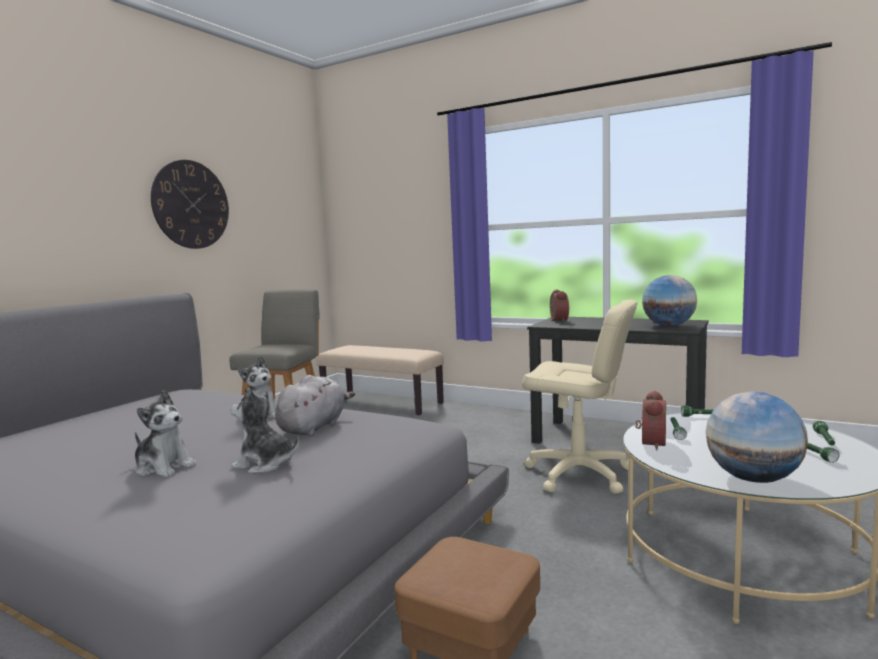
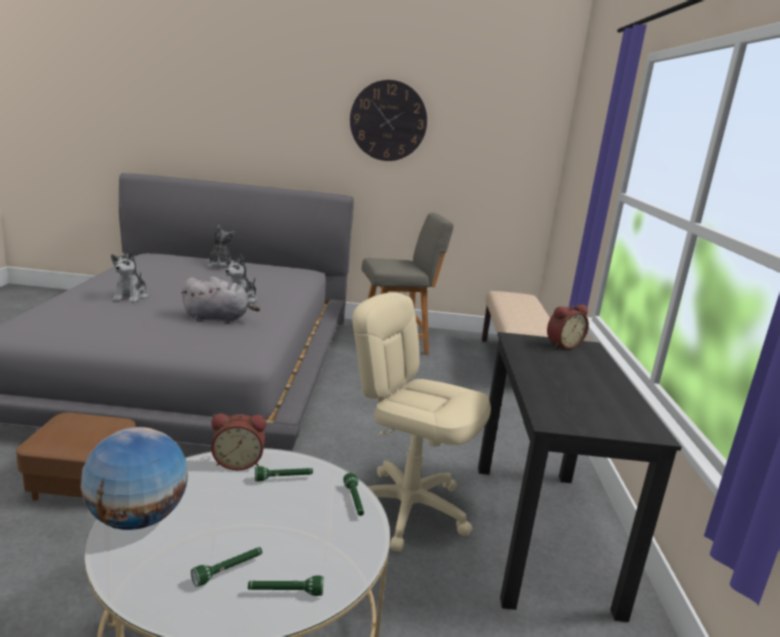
camera: 60 degrees right, 10 degrees up
plush toy [231,388,299,474] -> plush toy moved to [207,225,234,269]
beige office chair [522,300,637,494] -> beige office chair turned 120 degrees clockwise [352,292,491,552]
globe [642,275,697,326] -> none

